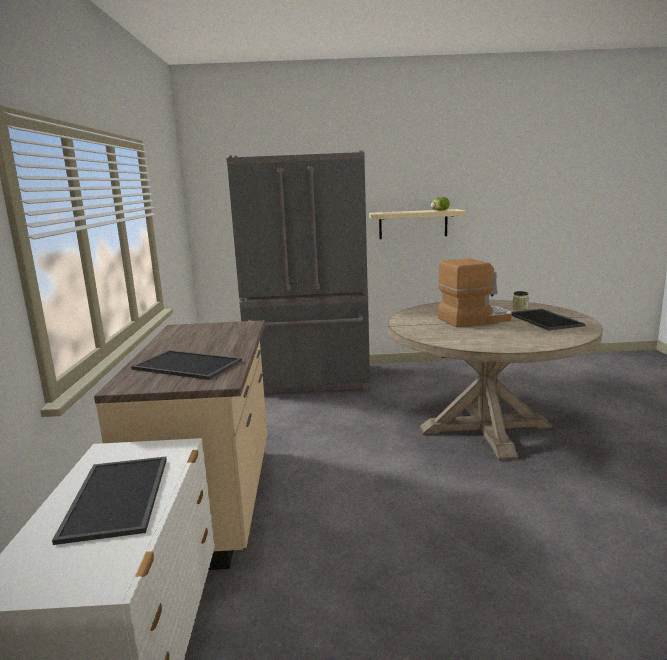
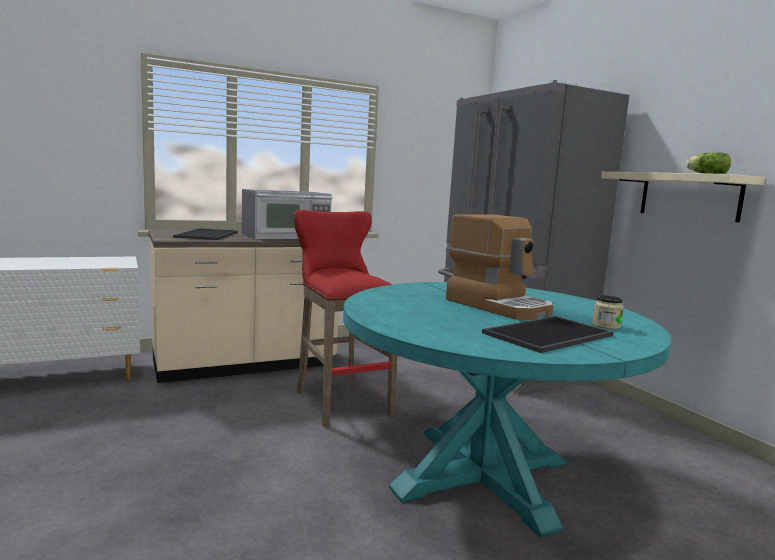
camera: 65 degrees right, 5 degrees down
tray [52,456,167,545] -> none
beige dining table [388,300,603,461] -> turquoise dining table [343,282,672,538]
none -> microwave [242,189,332,239]
none -> red stool [294,210,397,428]

